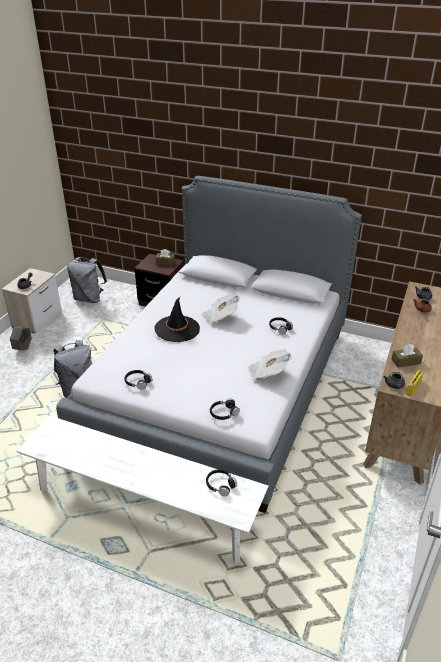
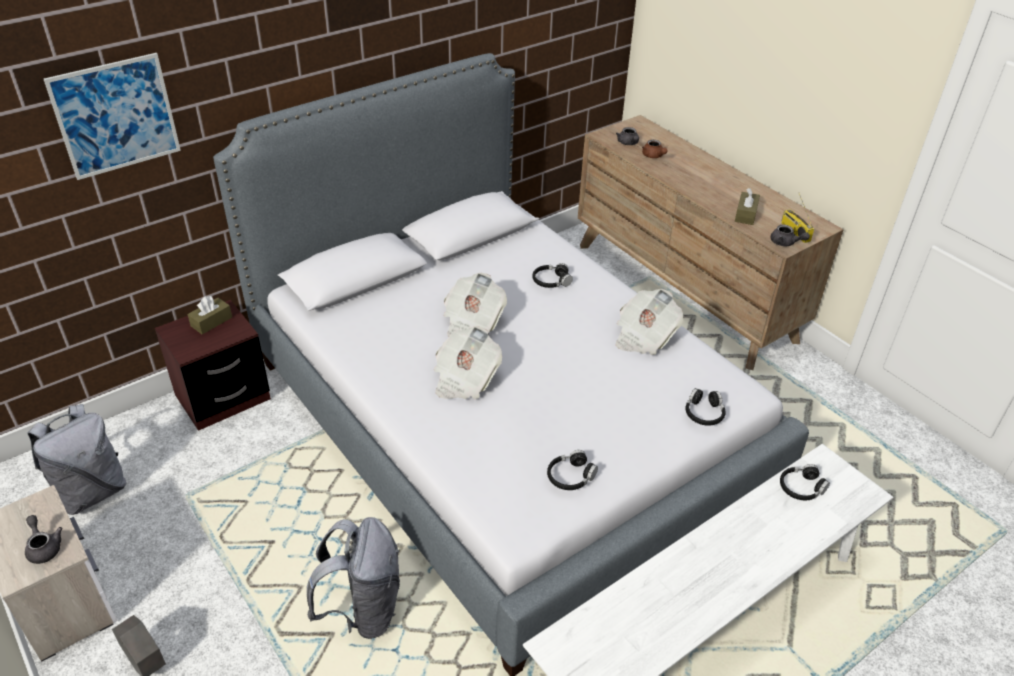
camera: 60 degrees left, 5 degrees up
black hat [155,296,200,342] -> newspaper [434,326,502,399]
none -> picture [44,53,181,180]

